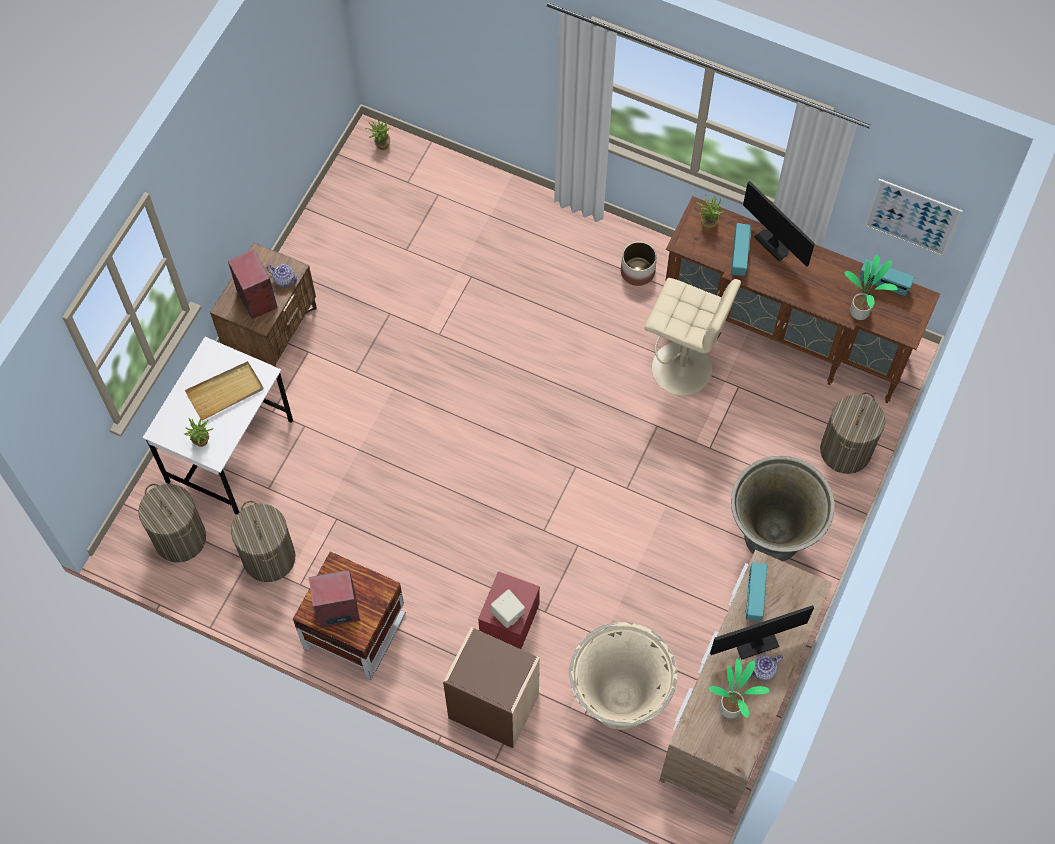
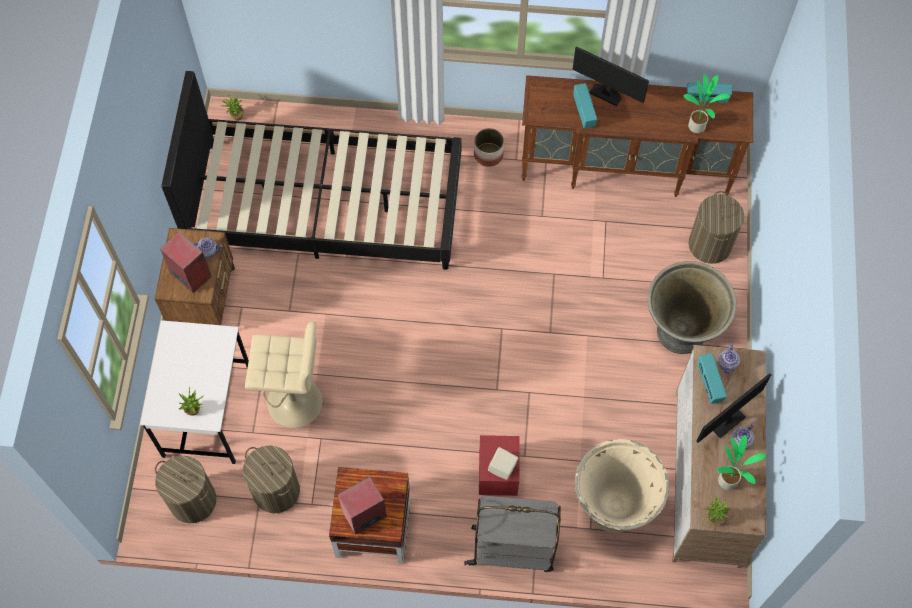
camera: 20 degrees left, 0 degrees up
beige tray [185,361,264,421] -> none
brown bookcase [443,627,540,748] -> grey cart [464,496,561,572]
beige stool [644,278,741,395] -> beige stool moved to [245,321,322,428]
potted plant [696,194,724,230] -> potted plant moved to [703,494,732,526]
picture [864,179,963,257] -> none
none -> black bed [161,71,461,270]
none -> teapot [718,343,740,374]

